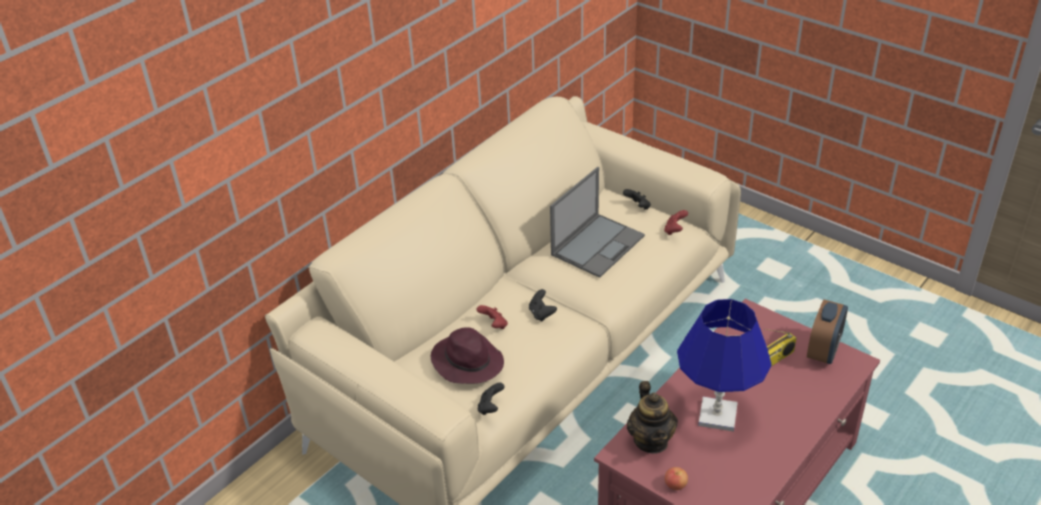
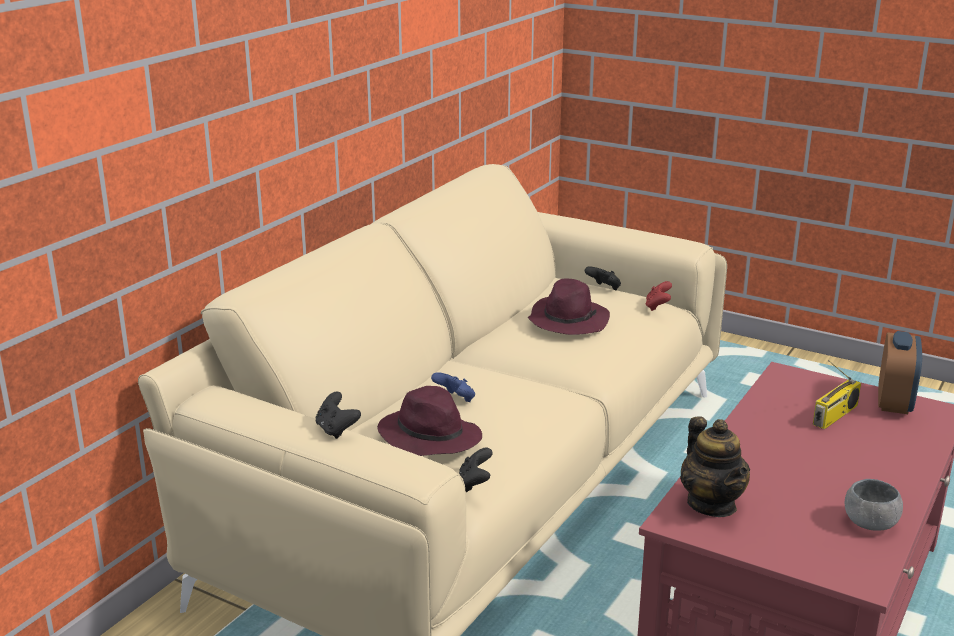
camera: 10 degrees left, 15 degrees down
red game controller [477,305,508,329] -> blue game controller [431,372,475,402]
black game controller [529,289,557,322] -> black game controller moved to [316,392,361,439]
laptop [550,167,645,278] -> purple hat [528,278,610,335]
apple [665,467,688,490] -> none
blue table lamp [677,299,771,432] -> none
none -> grey bowl [845,479,903,531]

